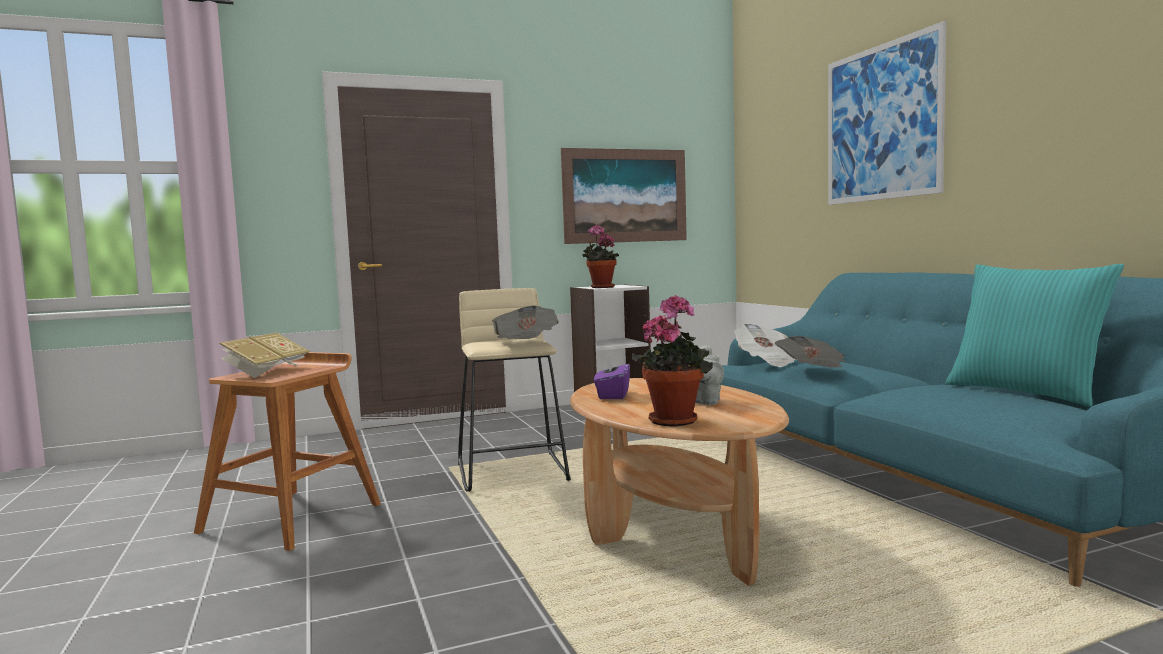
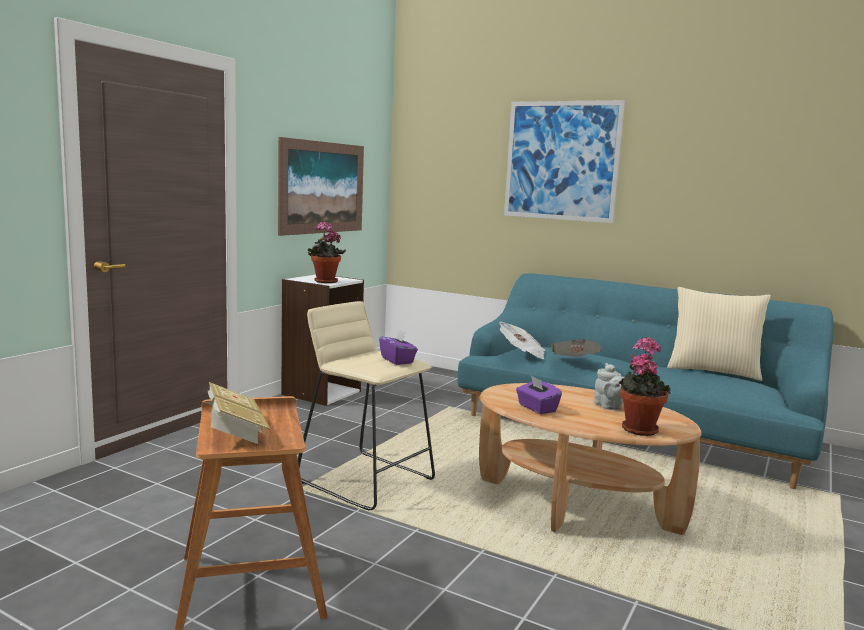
camera: 40 degrees left, 5 degrees up
newspaper [492,306,559,339] -> purple tissue box [379,329,418,365]
turquoise pillow [946,264,1124,407] -> beige pillow [667,287,771,381]

